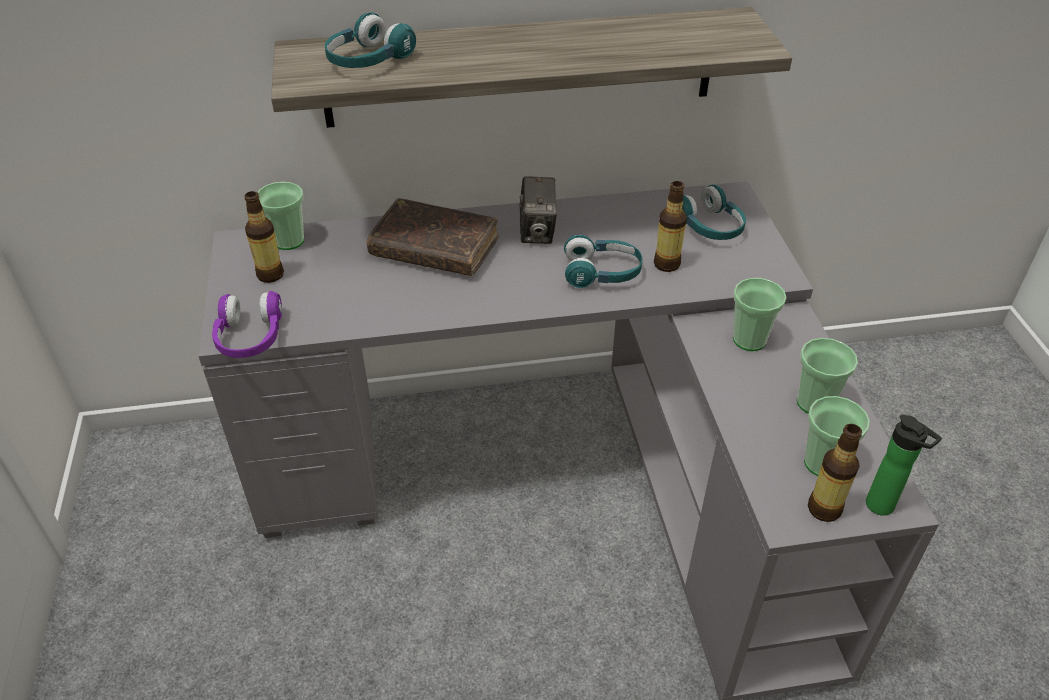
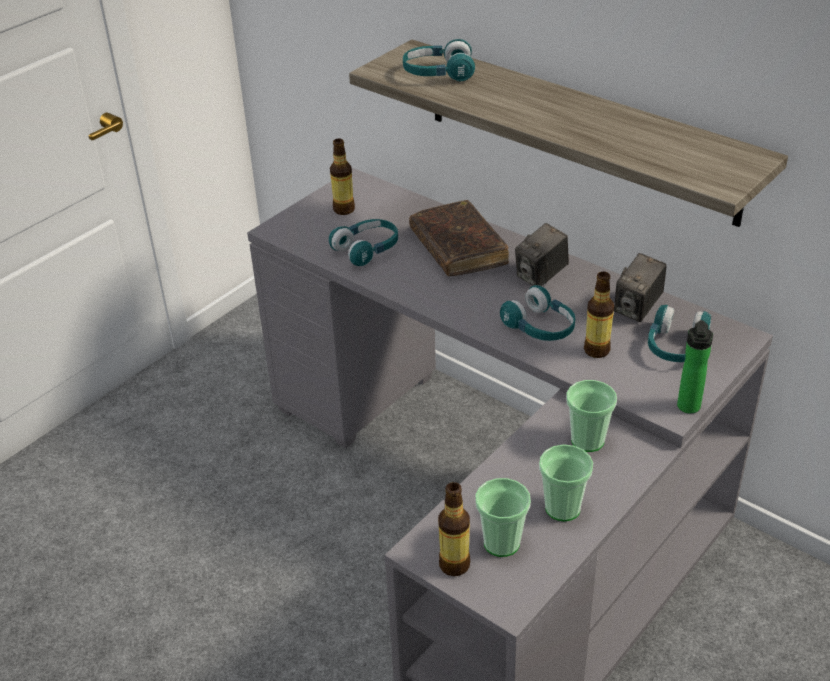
camera: 50 degrees right, 5 degrees down
purple headphones [212,291,282,358] -> none
cup [257,182,304,250] -> none
bottle [866,415,942,516] -> bottle moved to [677,320,713,414]
none -> turquoise headphones [329,219,398,266]
none -> camera [614,253,666,322]

